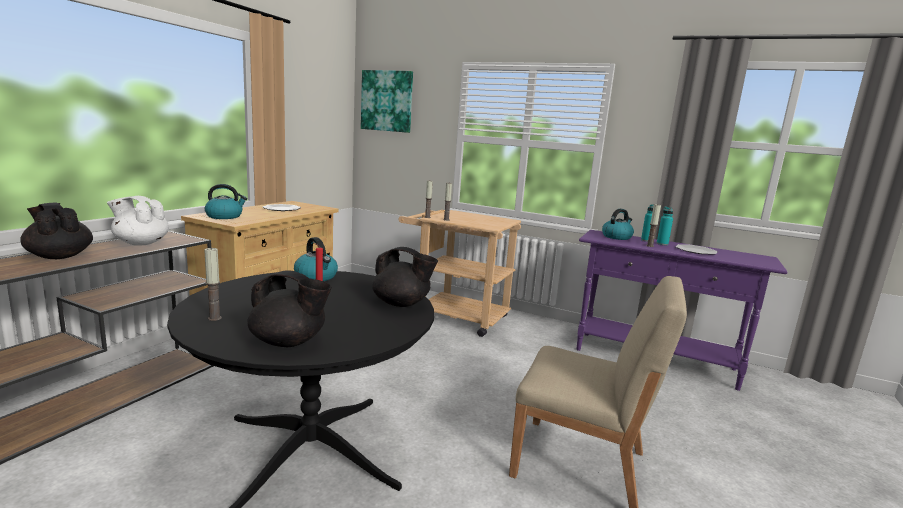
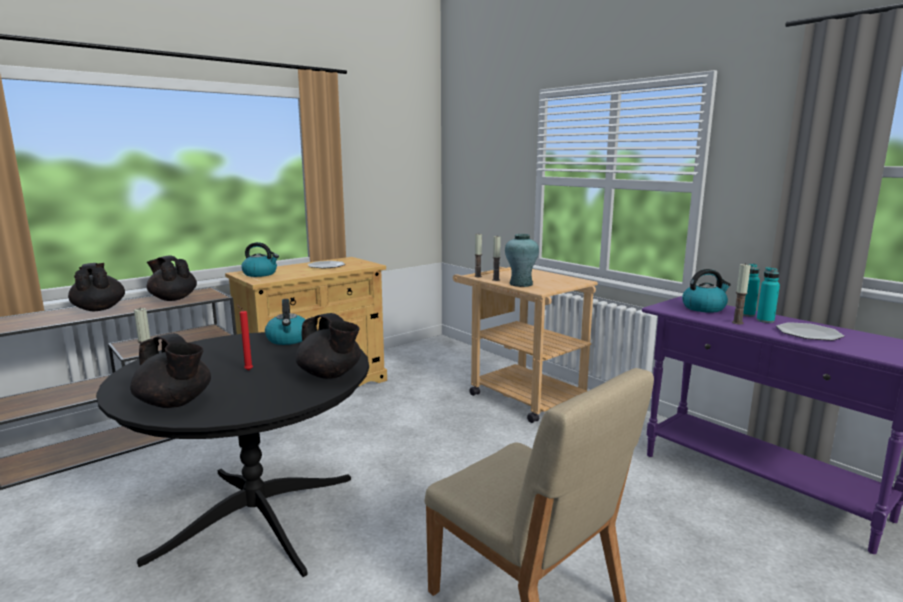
camera: 25 degrees right, 0 degrees up
white teapot [107,196,169,246] -> black teapot [147,255,197,301]
picture [361,70,413,133] -> none
none -> turquoise vase [505,234,539,287]

